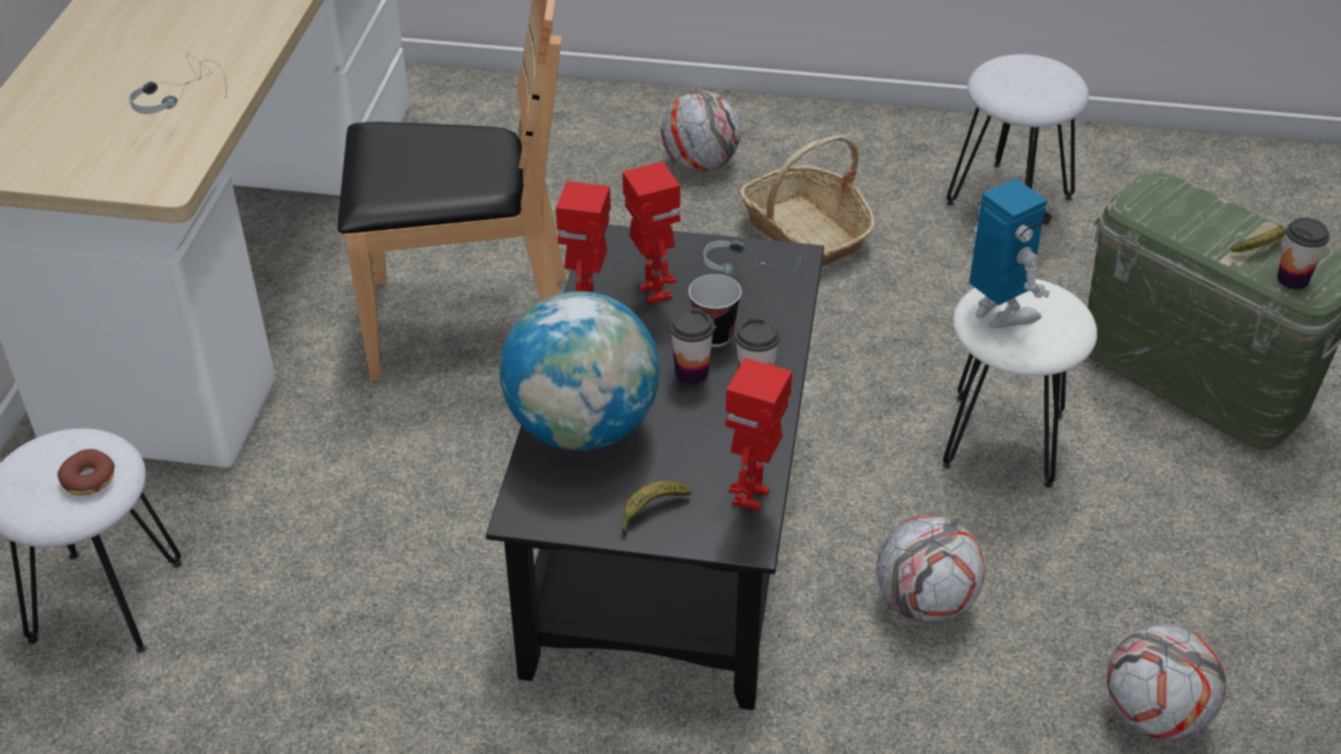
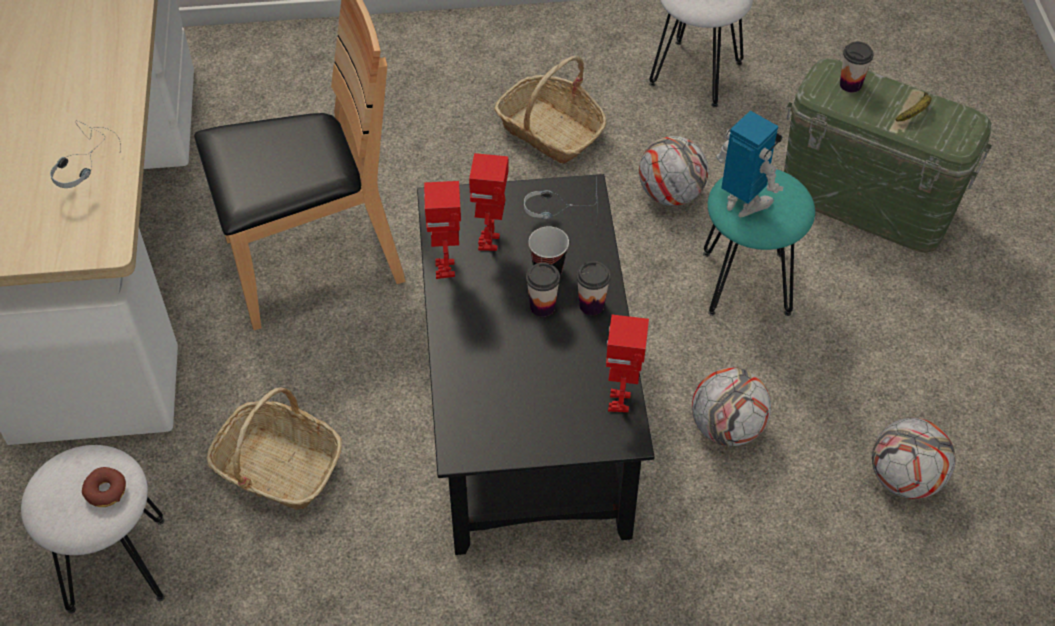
camera: 15 degrees left, 10 degrees up
globe [500,291,660,451] -> none
banana [621,481,692,537] -> none
toy robot [622,162,681,304] -> toy robot turned 135 degrees counterclockwise [469,153,509,251]
football [661,91,741,172] -> football moved to [639,136,709,206]
white stool [942,279,1097,488] -> turquoise stool [703,169,815,316]
cup [1277,218,1330,289] -> cup moved to [840,41,874,93]
none -> basket [207,387,342,510]

